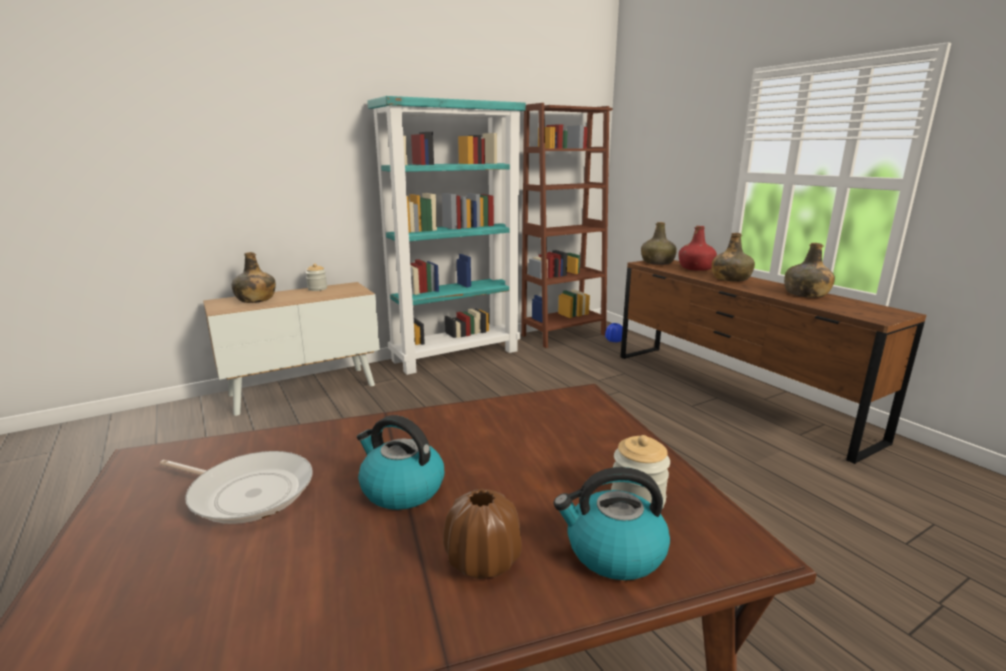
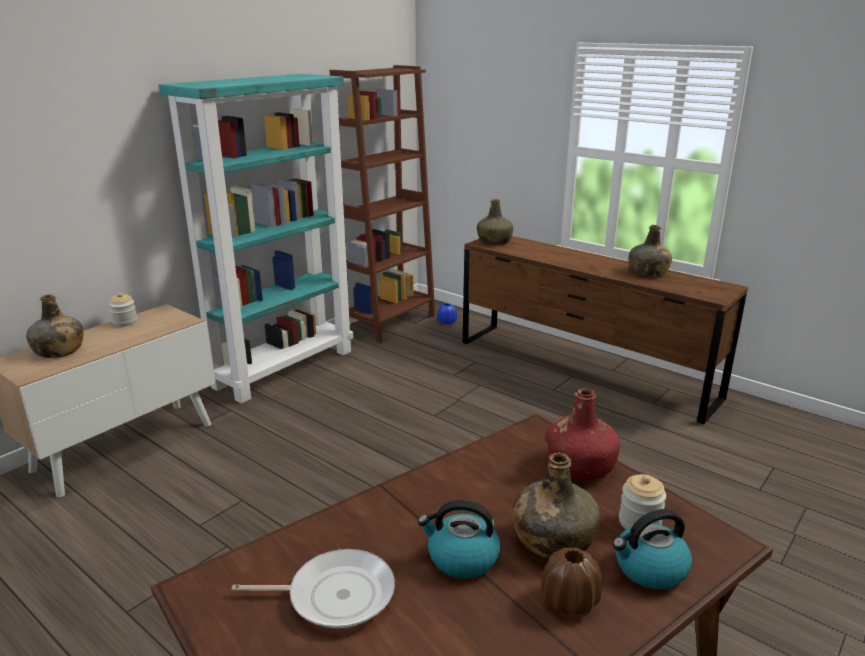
camera: 20 degrees left, 5 degrees up
red bottle [678,226,717,271] -> red bottle moved to [545,388,620,480]
green bottle [712,233,755,282] -> green bottle moved to [512,453,600,558]

